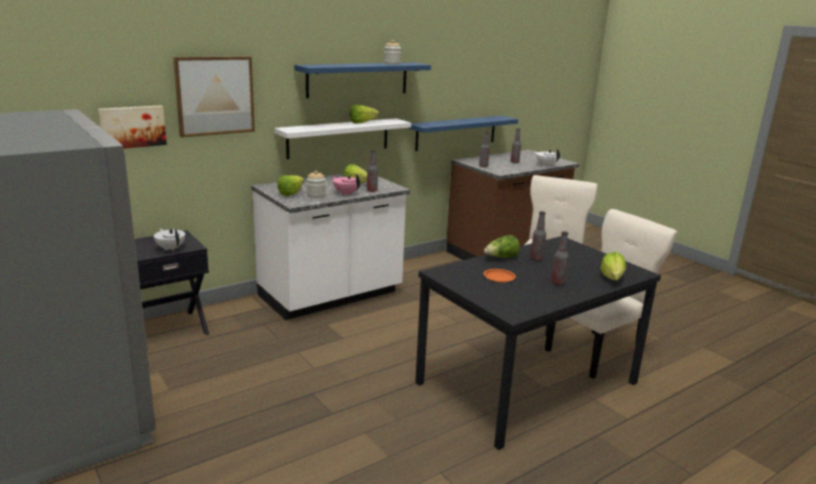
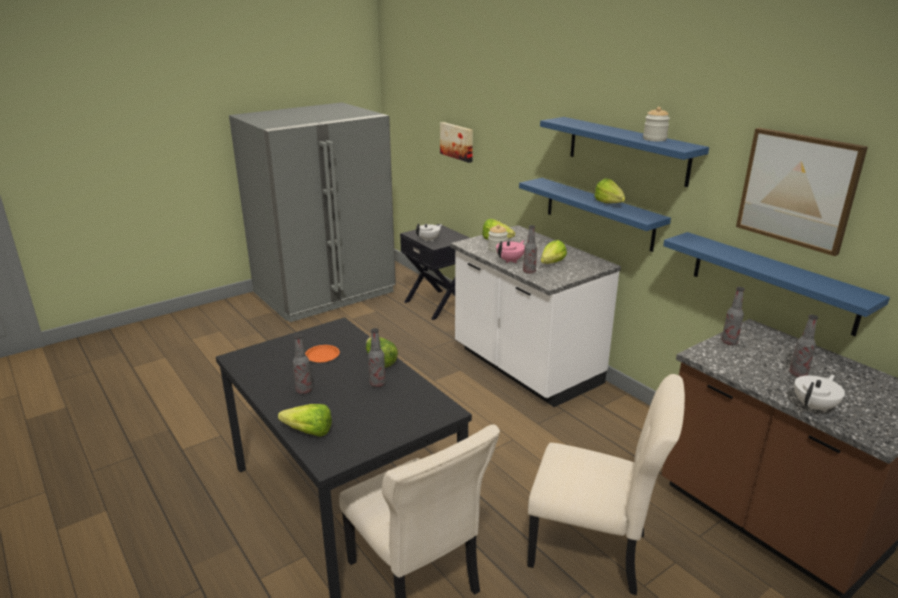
camera: 90 degrees right, 5 degrees up
picture [173,56,255,138] -> picture moved to [736,128,868,256]
white shelf [274,118,411,159] -> blue shelf [519,178,671,252]

